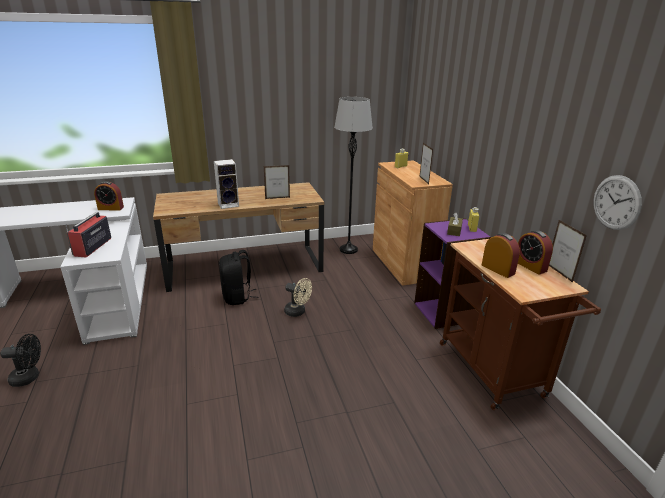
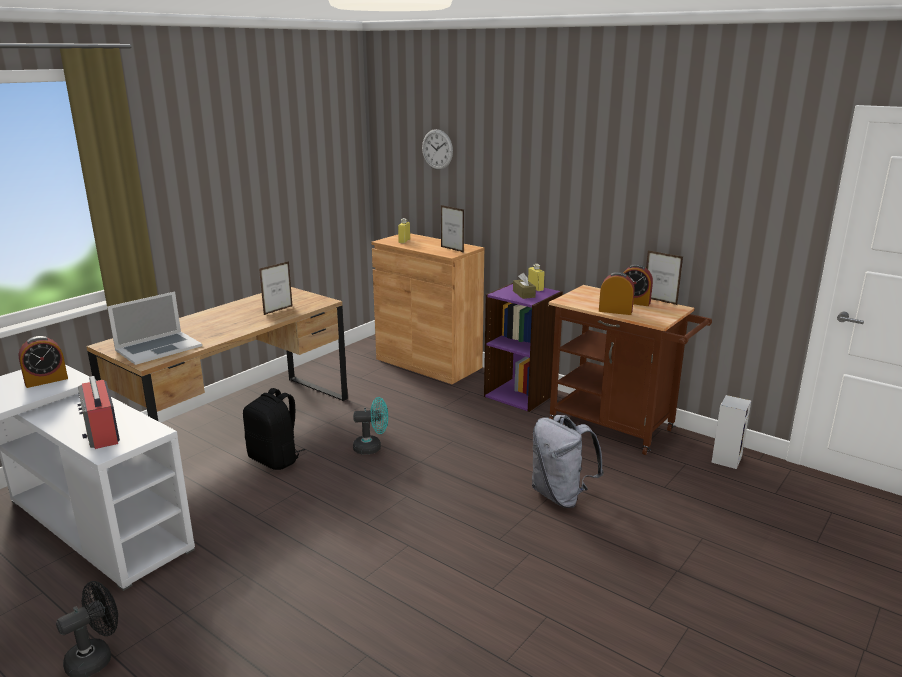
camera: 35 degrees left, 5 degrees down
speaker [214,159,239,209] -> speaker moved to [711,395,751,469]
beige fan [284,278,312,317] -> turquoise fan [353,397,388,454]
grey floor lamp [334,97,373,254] -> none
wall clock [593,175,642,230] -> wall clock moved to [422,129,453,170]
none -> laptop [107,291,202,365]
none -> grey backpack [532,415,604,508]

